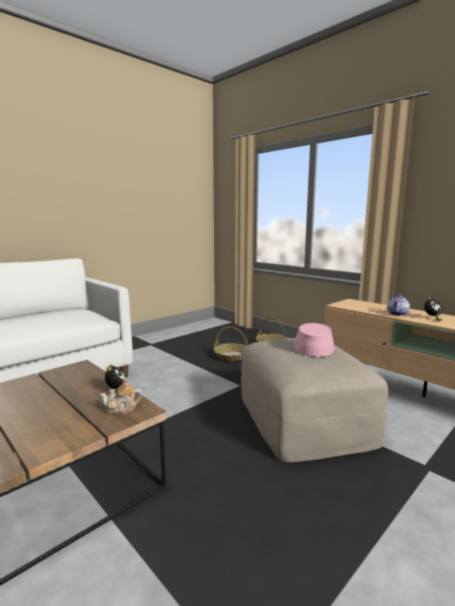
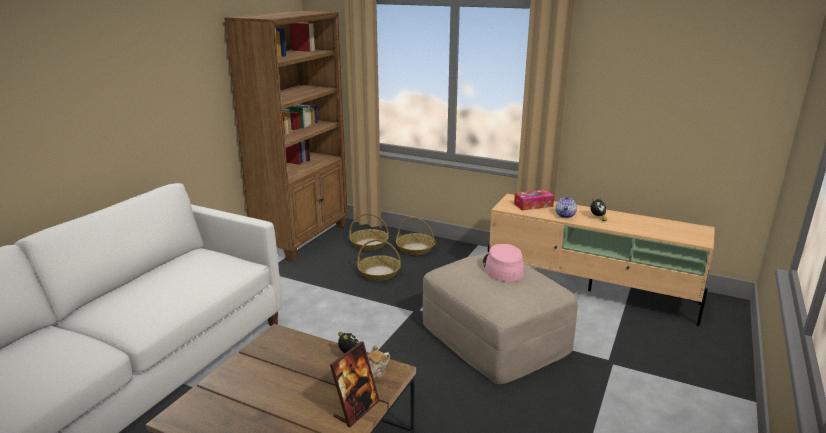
camera: 20 degrees left, 10 degrees up
none -> brown bookcase [224,10,348,262]
none -> picture frame [330,342,380,427]
none -> basket [349,213,389,251]
none -> tissue box [514,190,554,211]

